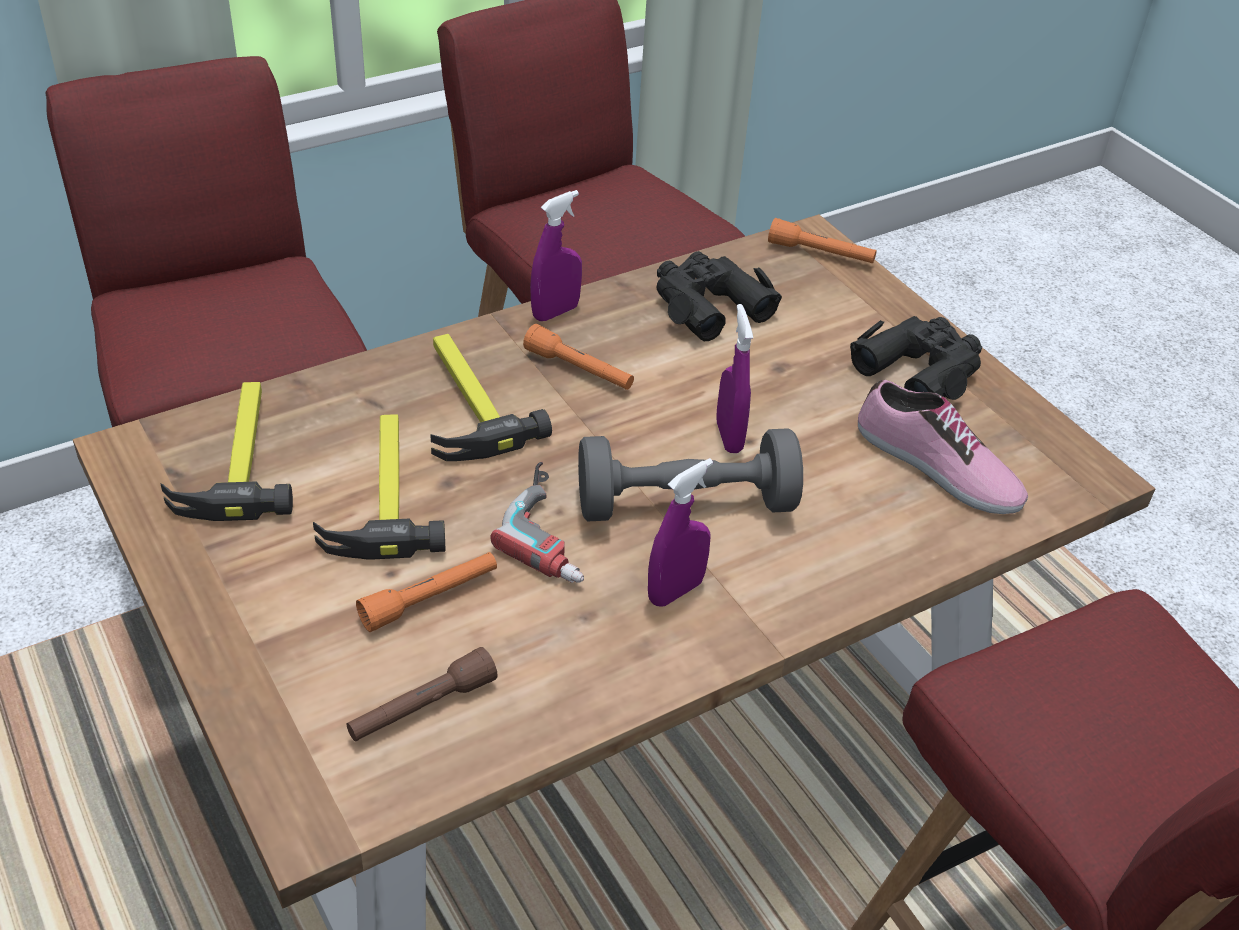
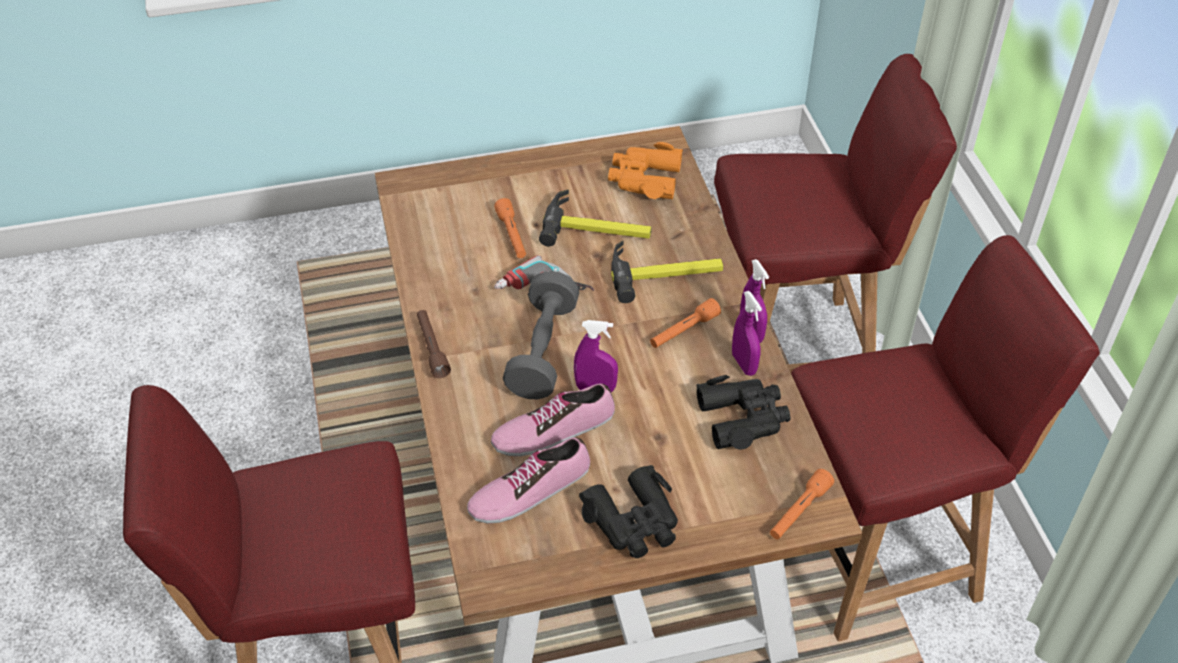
camera: 110 degrees right, 5 degrees up
hammer [161,382,293,521] -> orange binoculars [608,142,683,199]
brown flashlight [346,647,498,741] -> brown flashlight moved to [417,310,451,378]
purple spray bottle [648,458,713,607] -> purple spray bottle moved to [732,291,762,376]
none -> shoe [491,384,615,456]

